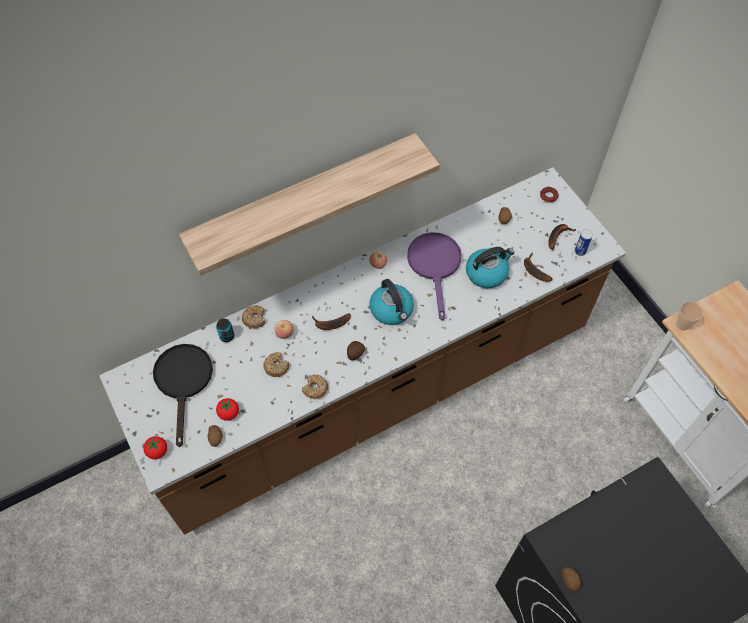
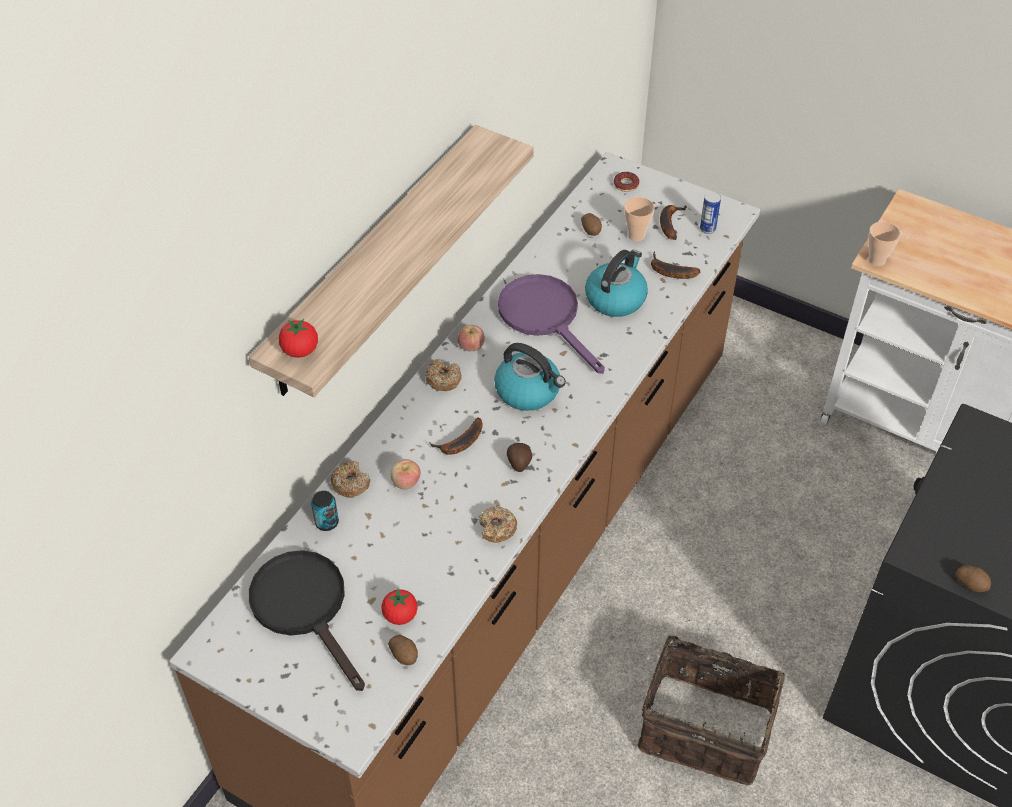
camera: 30 degrees left, 10 degrees down
tomato [143,436,167,459] -> tomato moved to [279,319,318,358]
donut [263,352,289,377] -> donut moved to [425,359,462,391]
none -> cup [624,197,655,241]
none -> basket [637,620,785,785]

